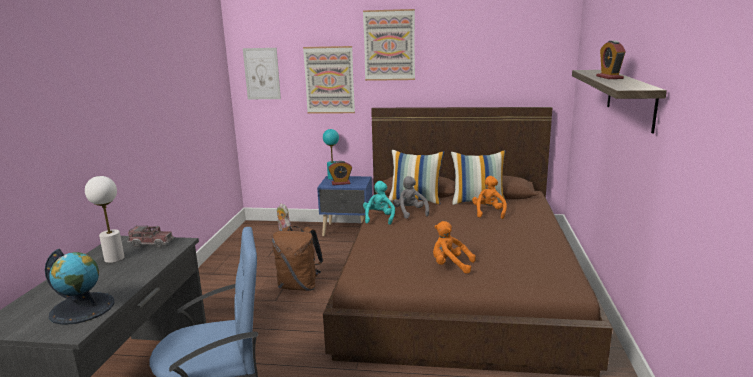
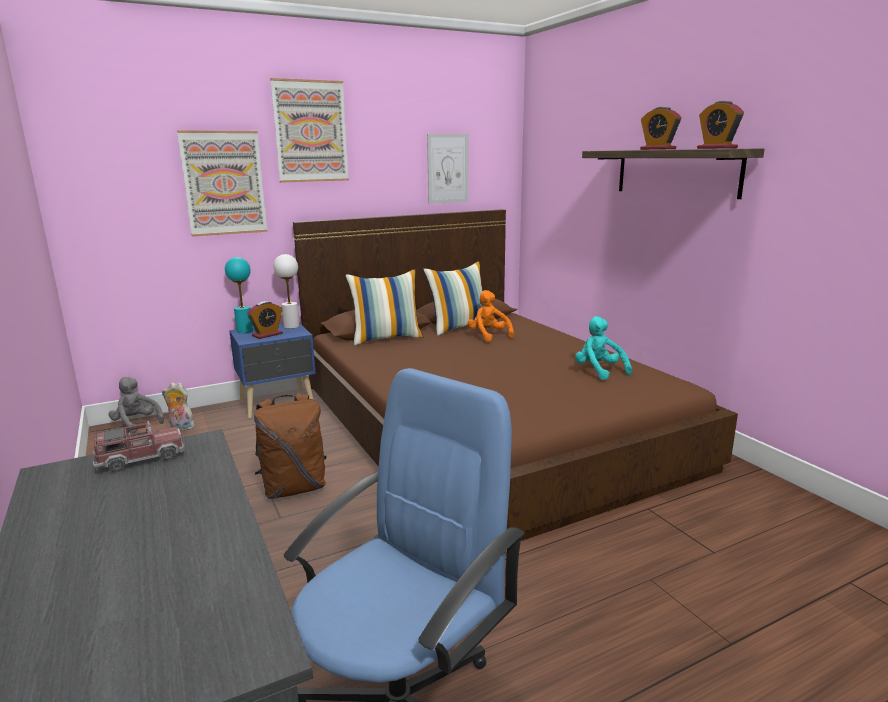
camera: 35 degrees left, 0 degrees up
globe [45,249,115,325] -> none
white table lamp [85,176,124,263] -> white table lamp moved to [274,254,299,329]
picture [243,48,281,99] -> picture moved to [427,134,468,204]
turquoise plush toy [363,181,395,225] -> turquoise plush toy moved to [575,316,632,380]
grey plush toy [393,176,429,219] -> grey plush toy moved to [109,377,164,433]
orange plush toy [433,221,476,274] -> none
none -> alarm clock [697,101,744,149]

